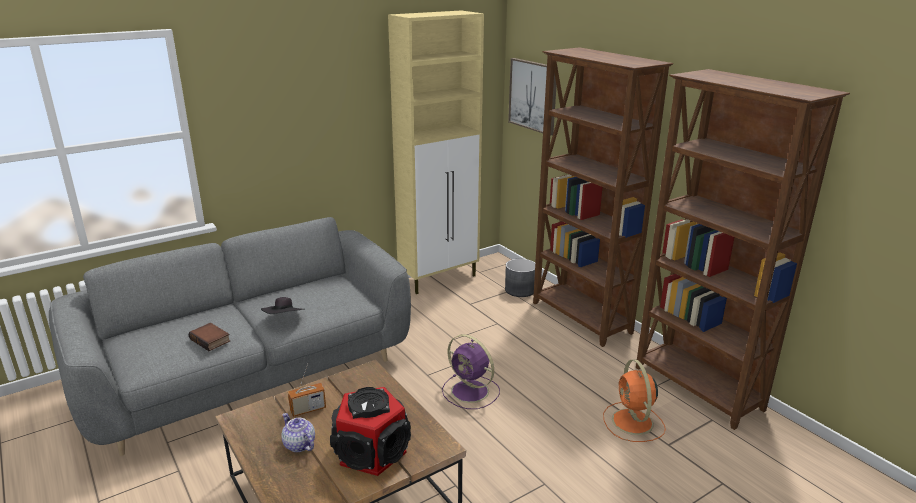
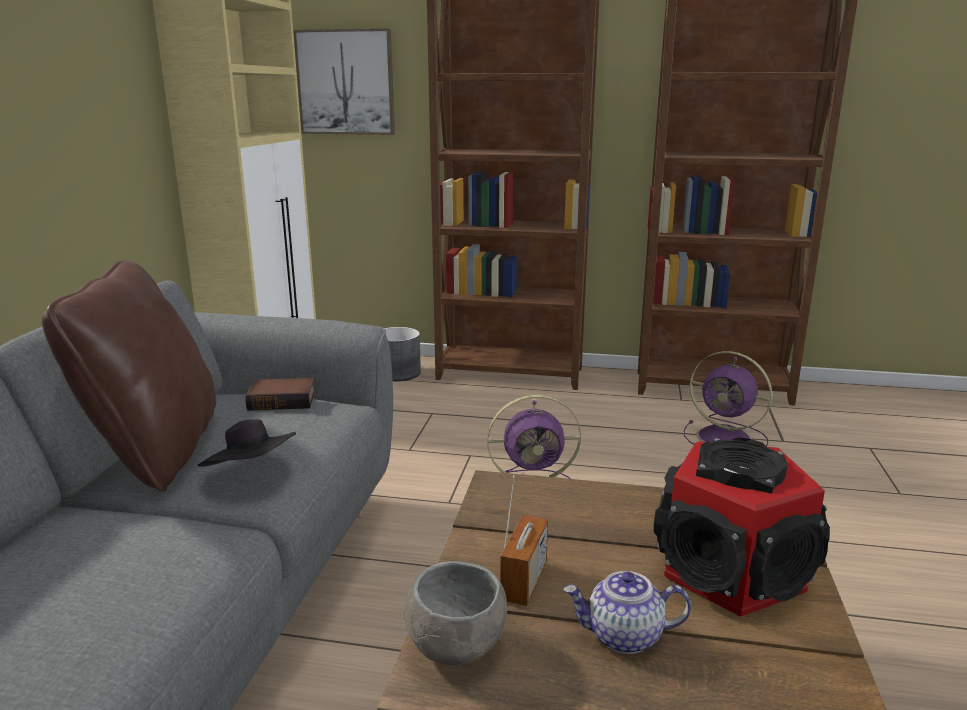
camera: 45 degrees left, 5 degrees down
book [189,323,230,351] -> book moved to [245,378,315,411]
orange fan [603,359,666,442] -> purple fan [684,351,772,447]
none -> brown pillow [42,261,216,492]
none -> grey bowl [405,561,507,666]

